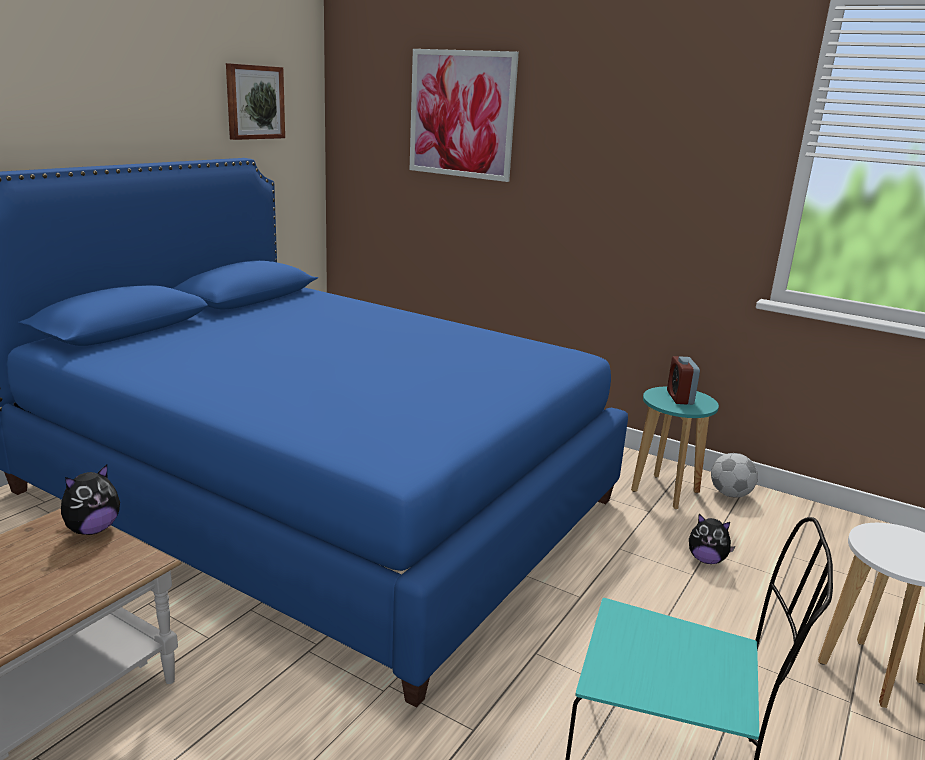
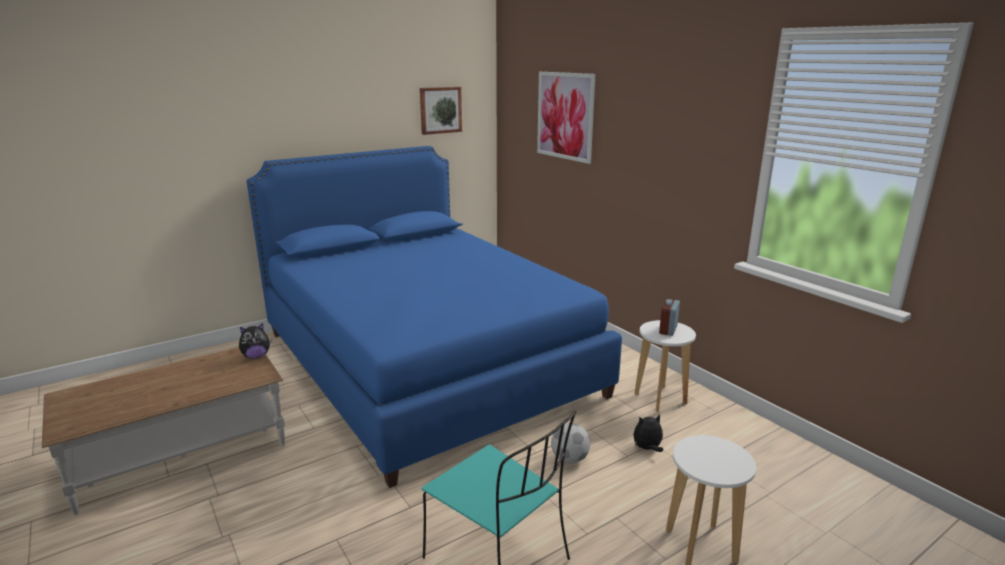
camera: 25 degrees right, 0 degrees up
turquoise stool [631,387,719,509] -> white stool [634,320,696,412]
plush toy [689,514,735,564] -> plush toy turned 120 degrees clockwise [633,415,663,452]
football [711,453,758,498] -> football moved to [551,423,590,464]

